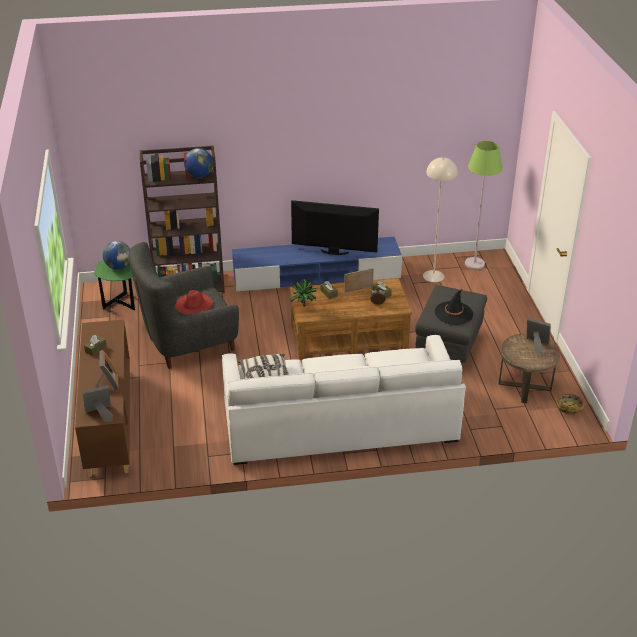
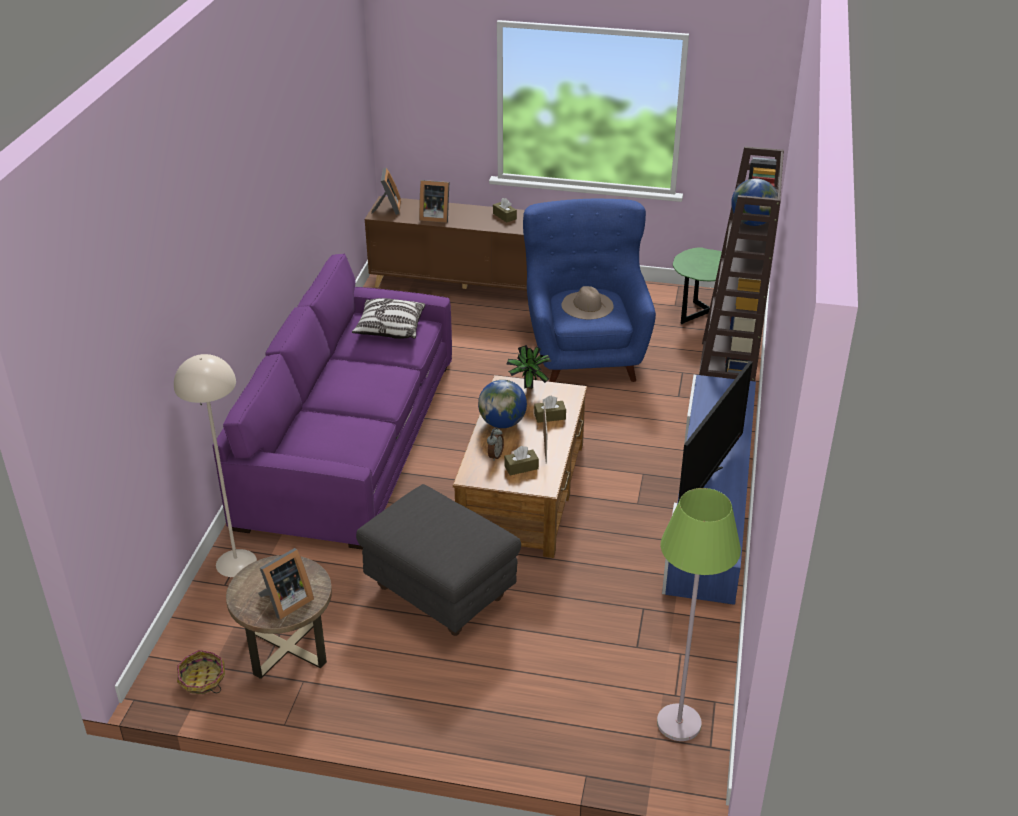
camera: 110 degrees right, 0 degrees up
globe [103,241,130,270] -> globe moved to [478,380,527,428]
grey armchair [129,242,239,369] -> blue armchair [523,199,656,382]
red hat [175,290,212,315] -> beige hat [561,286,614,320]
white sofa [222,335,466,465] -> purple sofa [212,254,452,550]
beige floor lamp [423,157,458,282] -> beige floor lamp moved to [174,354,257,577]
black hat [435,289,473,325] -> none

